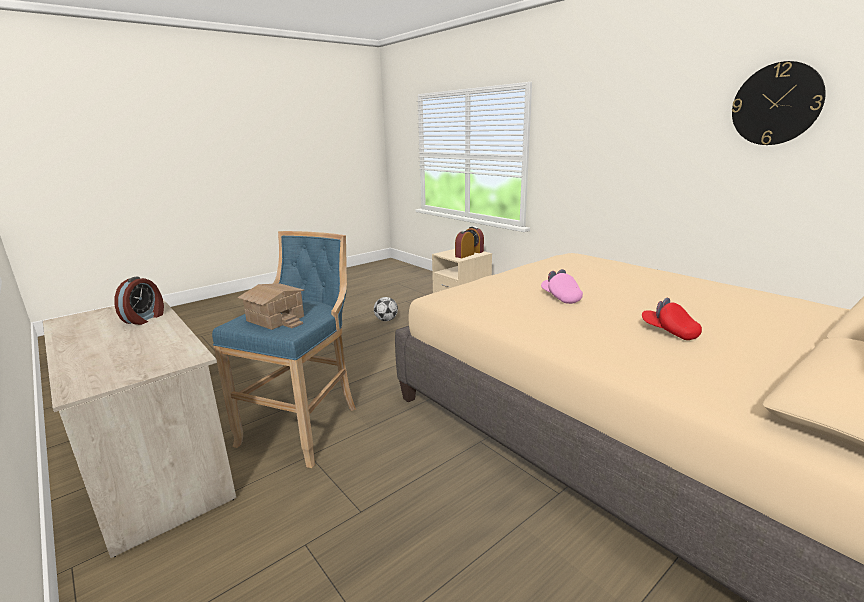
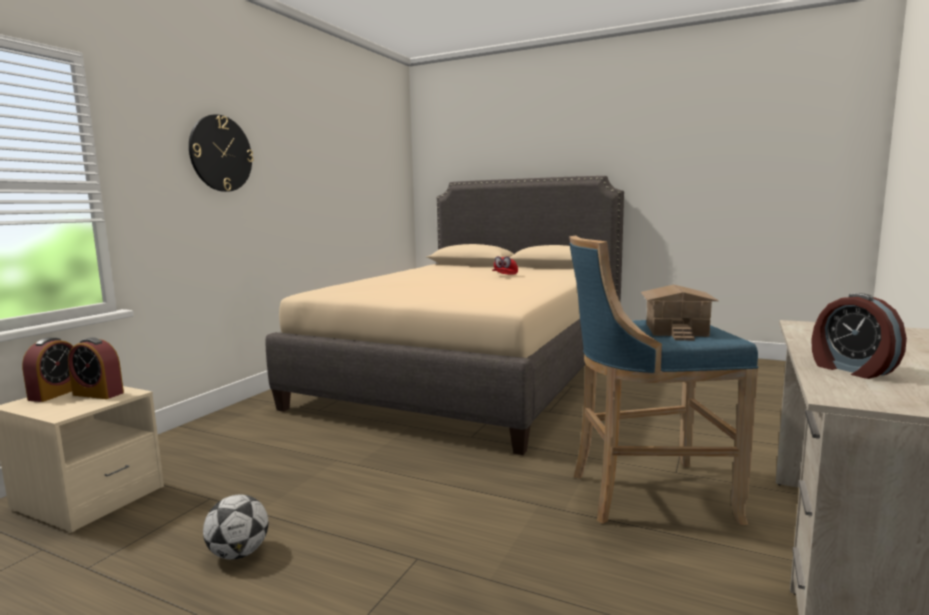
camera: 115 degrees left, 10 degrees down
alarm clock [114,277,164,325] -> alarm clock turned 105 degrees counterclockwise [811,293,907,379]
pink cap [541,269,583,304] -> none
wall clock [732,61,826,145] -> wall clock moved to [189,114,254,192]

